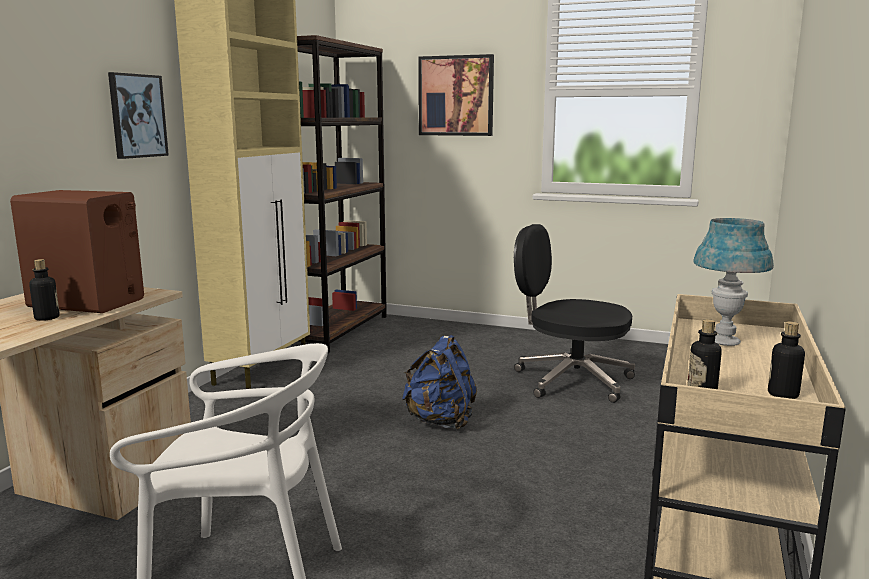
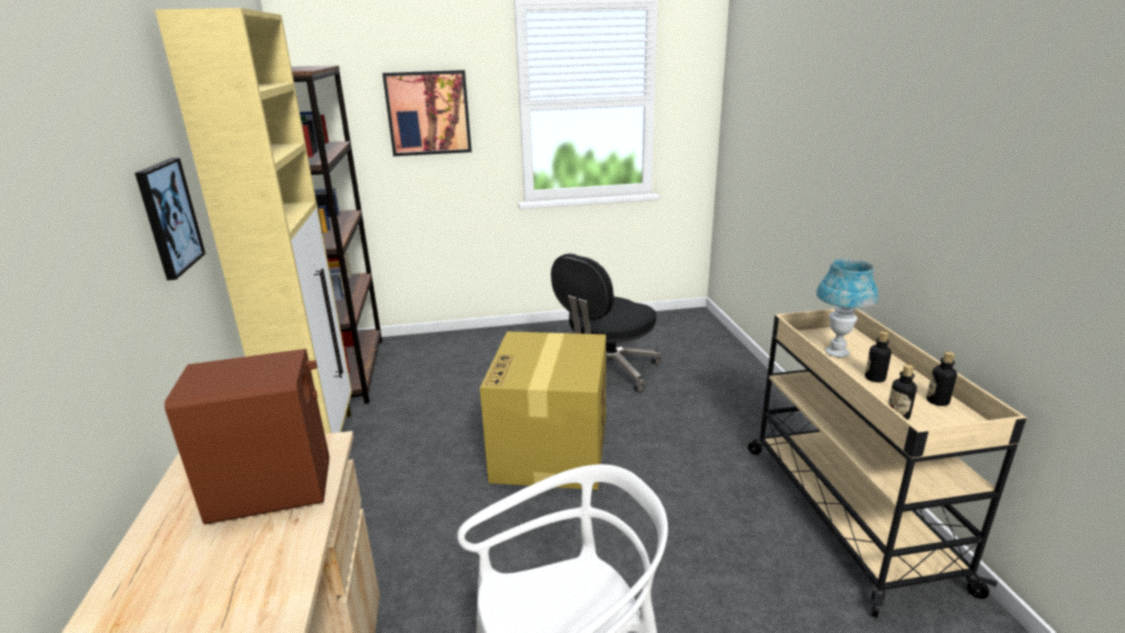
camera: 30 degrees left, 10 degrees up
bottle [29,259,60,321] -> bottle moved to [865,331,891,382]
blue backpack [402,335,477,430] -> cardboard box [480,331,606,490]
black office chair [514,224,635,403] -> black office chair turned 45 degrees counterclockwise [551,254,661,393]

